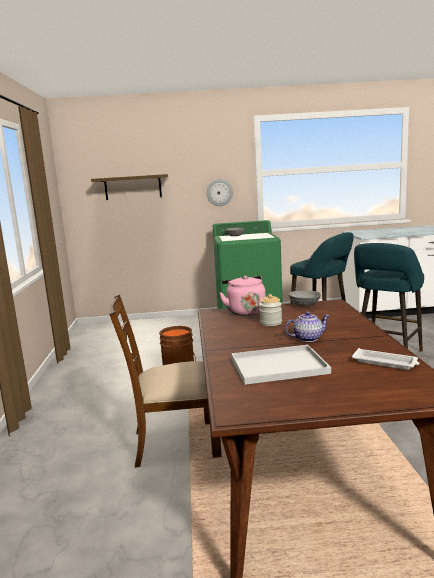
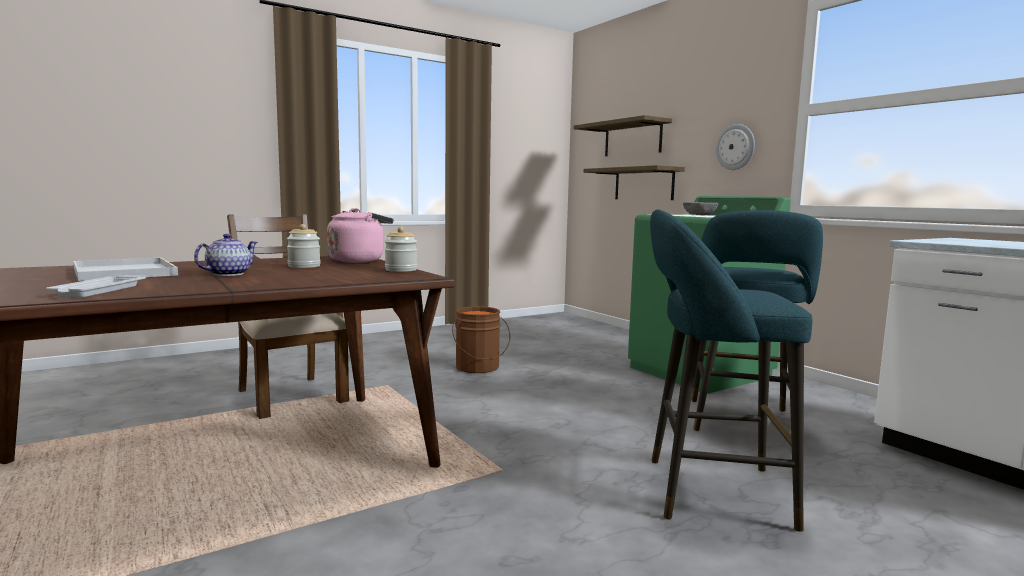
camera: 60 degrees right, 5 degrees down
teapot [285,311,330,342] -> teapot turned 105 degrees counterclockwise [194,234,258,276]
grey bowl [288,291,321,306] -> jar [384,227,417,272]
none -> shelf [584,165,685,200]

